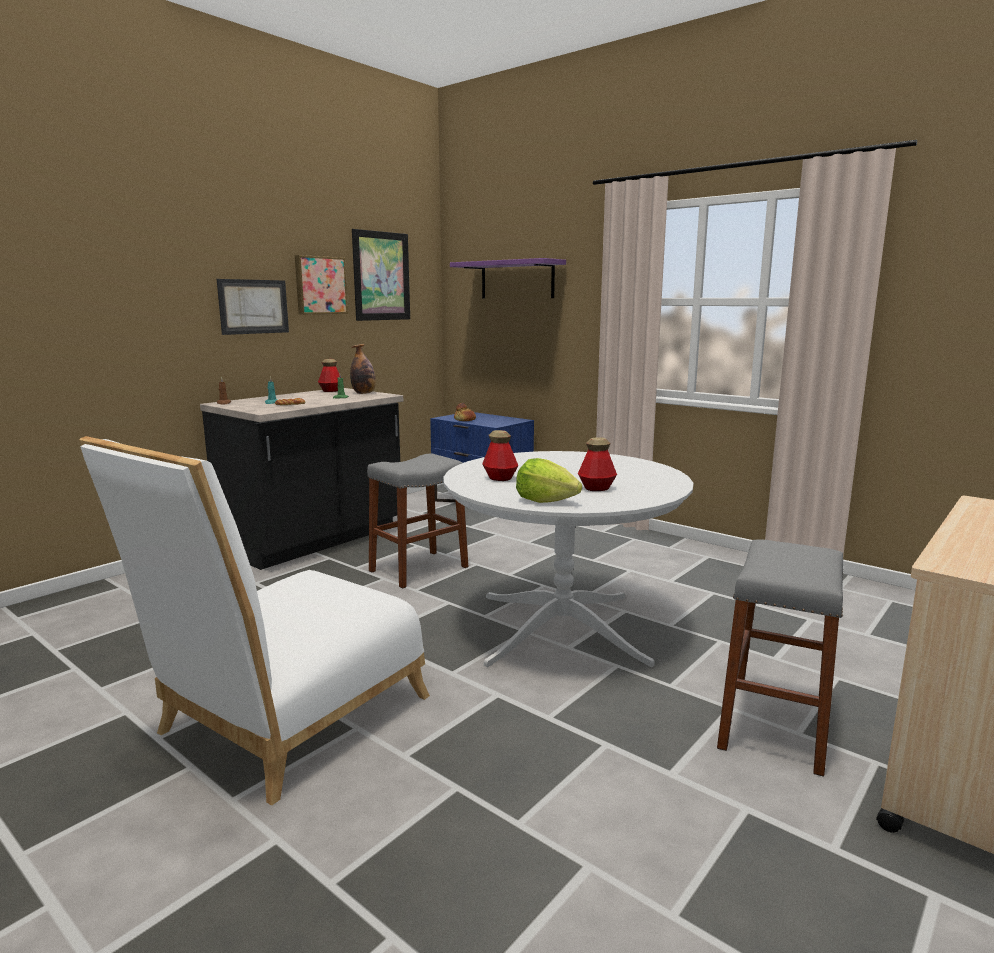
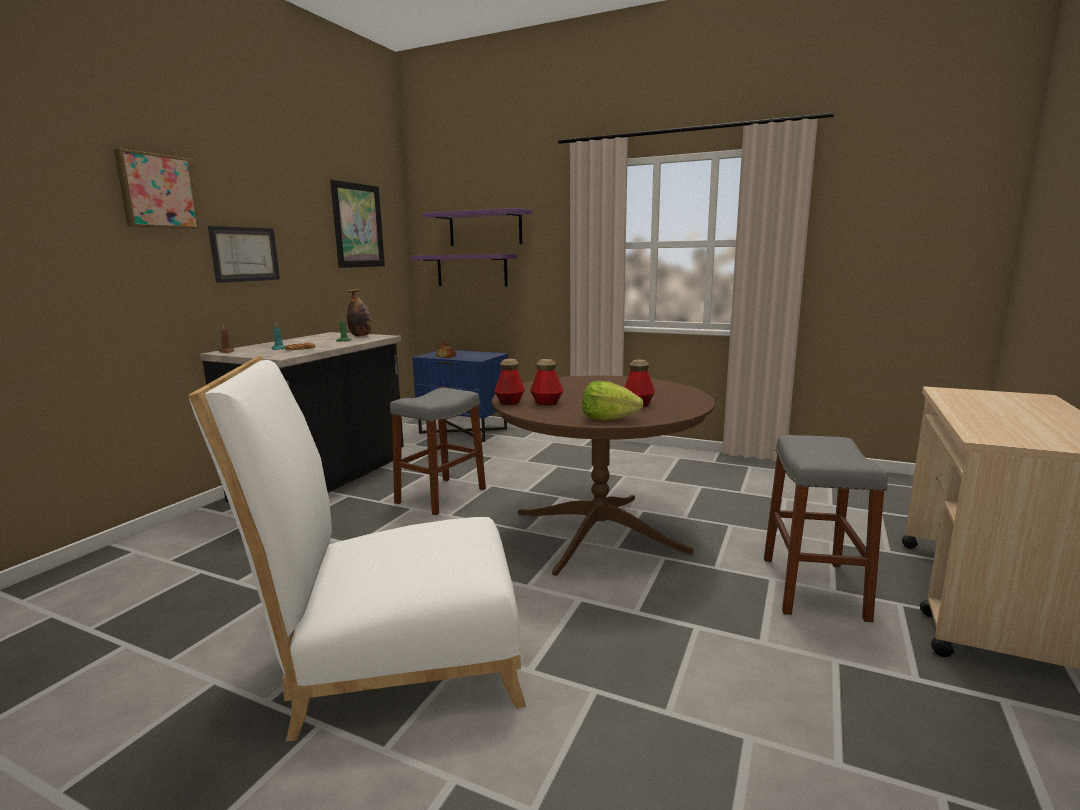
camera: 15 degrees left, 0 degrees up
white chair [79,436,430,805] -> white chair turned 60 degrees clockwise [189,356,526,742]
picture [295,255,348,315] -> picture moved to [114,148,200,229]
bottle [318,359,340,392] -> bottle moved to [495,359,525,405]
white dining table [443,451,693,667] -> brown dining table [492,376,715,576]
none -> purple shelf [410,254,517,287]

